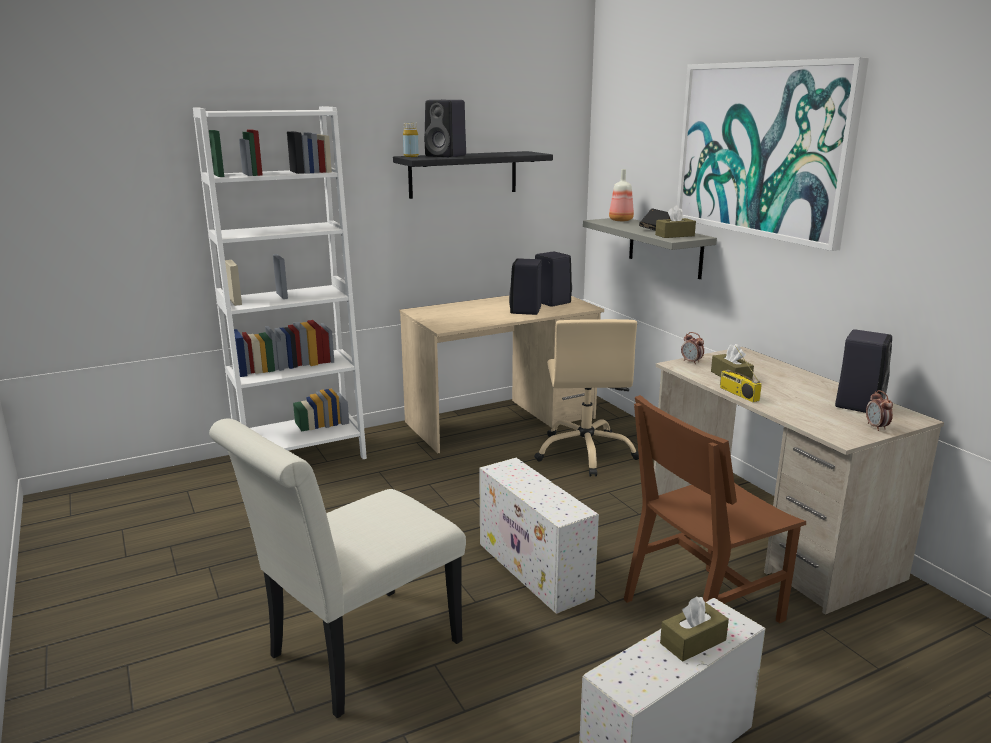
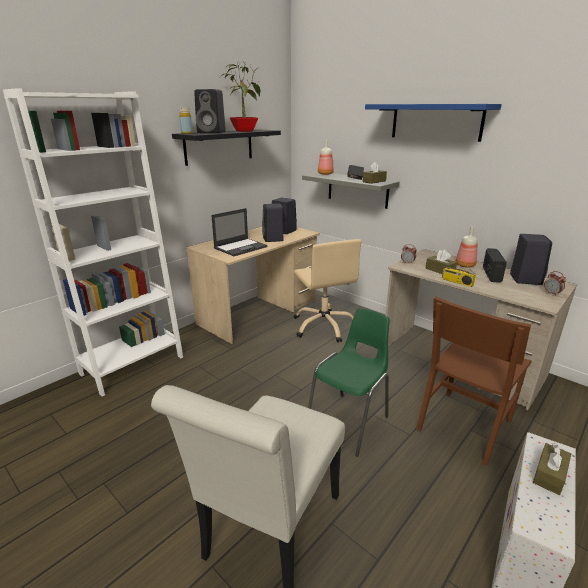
camera: 20 degrees left, 5 degrees up
white storage box [479,458,599,614] -> green chair [308,308,390,457]
picture [677,57,869,251] -> blue shelf [365,104,502,142]
none -> laptop [211,208,267,256]
none -> potted plant [220,62,260,132]
none -> bottle [456,226,478,268]
none -> radio [483,248,507,283]

